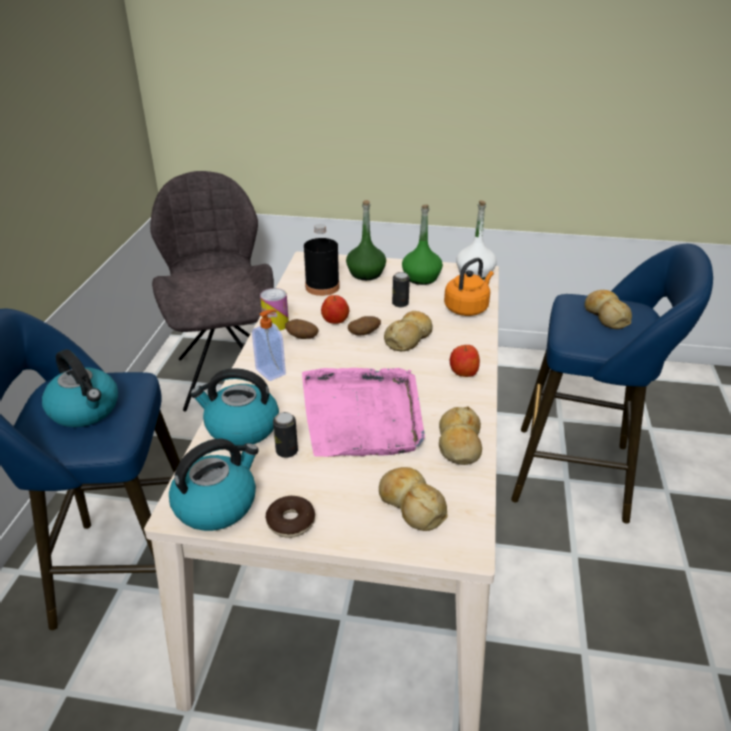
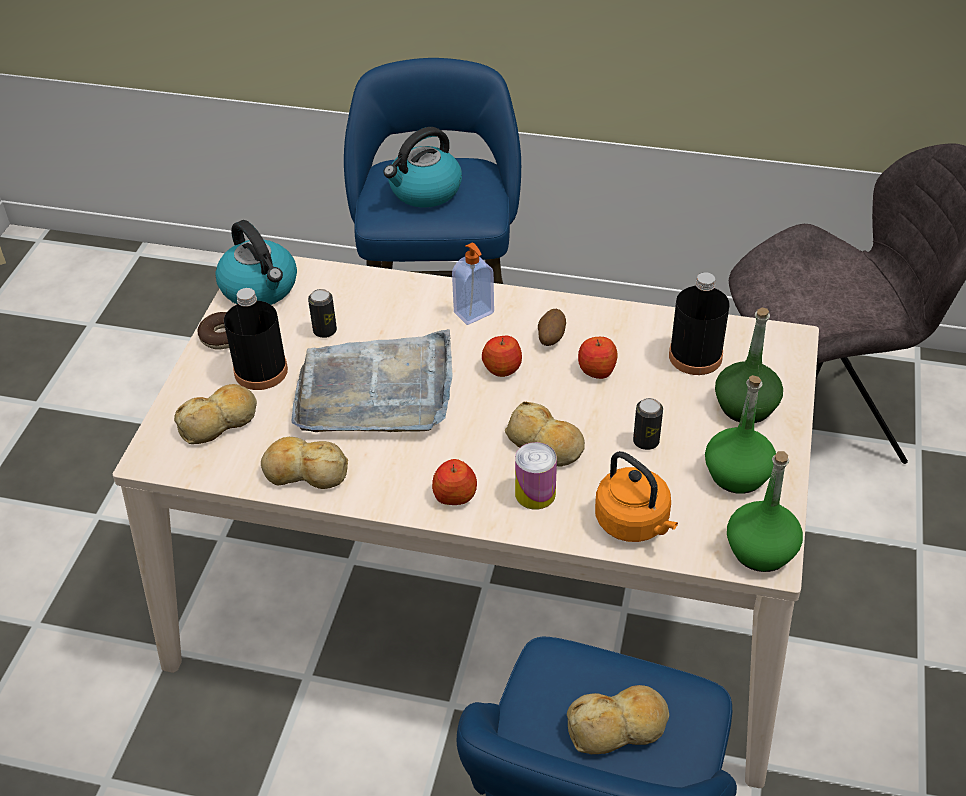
camera: 95 degrees right, 10 degrees up
kettle [190,368,279,445] -> none
can [260,288,289,331] -> can moved to [515,442,557,510]
pink tray [302,368,425,457] -> grey tray [291,329,452,432]
potato [348,316,381,336] -> none
white bottle [456,200,497,280] -> green bottle [727,451,803,572]
none -> black bottle [224,288,288,390]
none -> apple [482,336,522,377]

